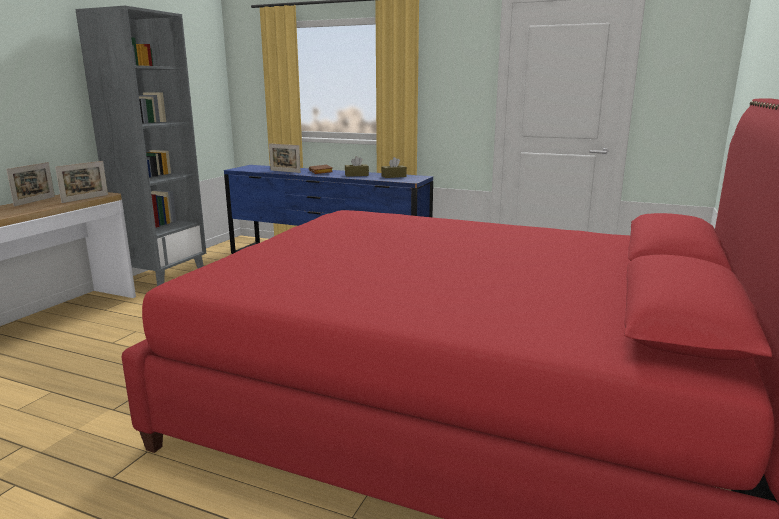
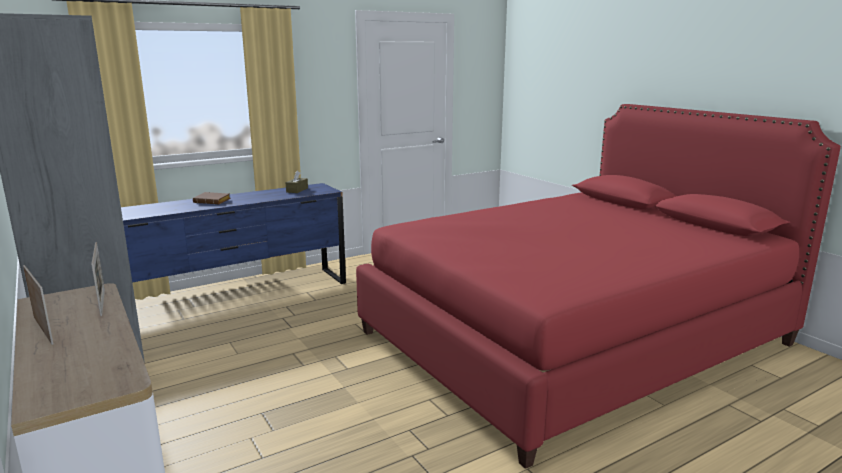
camera: 55 degrees left, 0 degrees up
picture frame [269,143,301,173] -> none
brown tissue box [345,156,369,177] -> none

